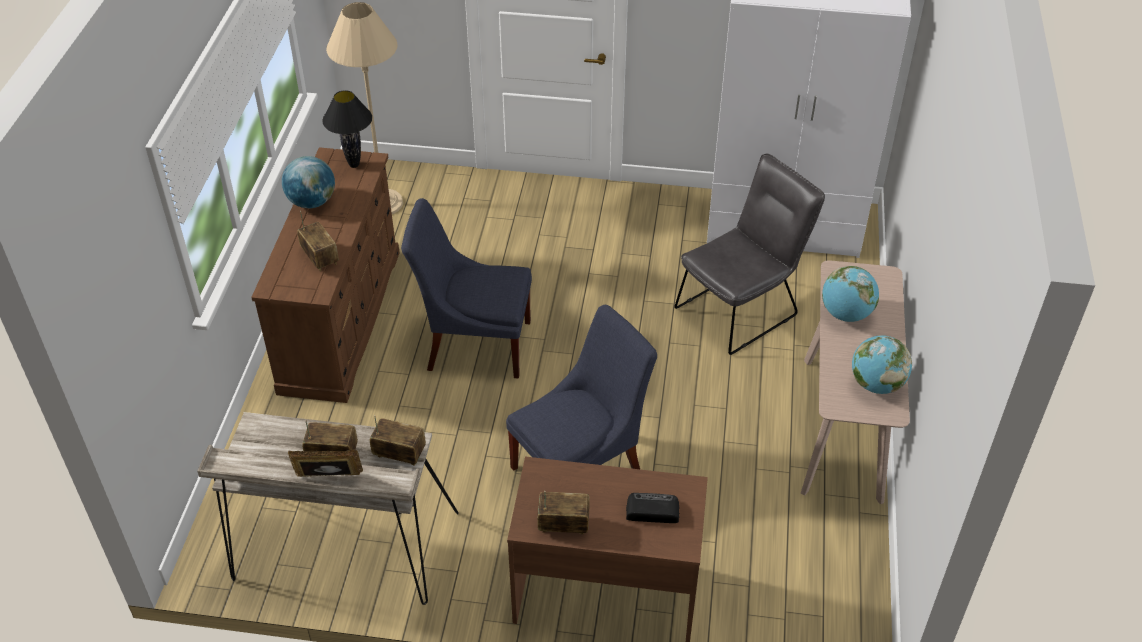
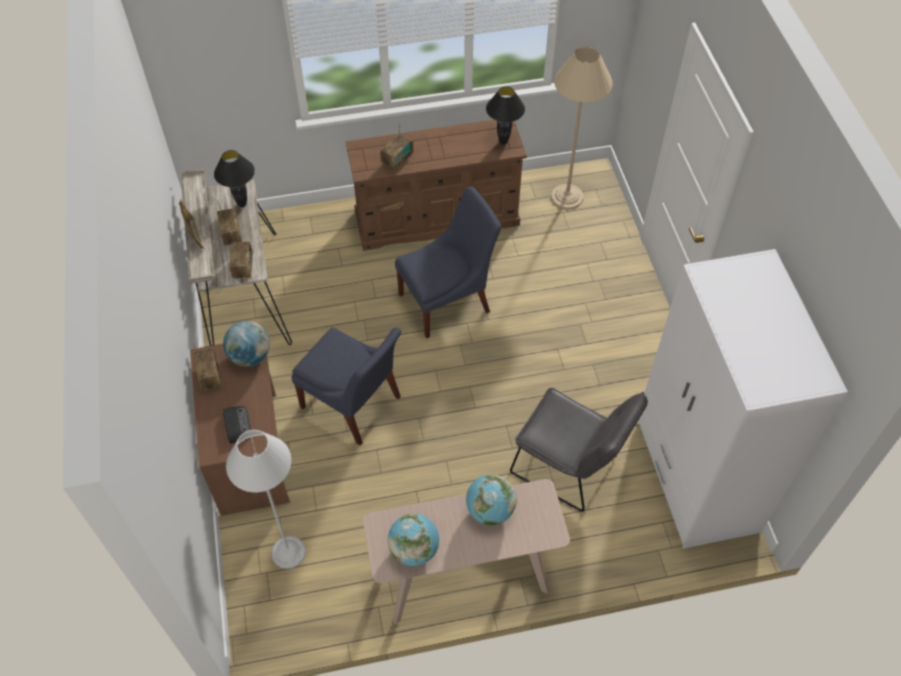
camera: 70 degrees right, 10 degrees up
globe [282,156,335,208] -> globe moved to [223,321,270,367]
blue chair [401,198,532,379] -> blue chair turned 75 degrees clockwise [395,186,501,339]
none -> black table lamp [214,150,255,207]
none -> grey floor lamp [226,430,306,569]

